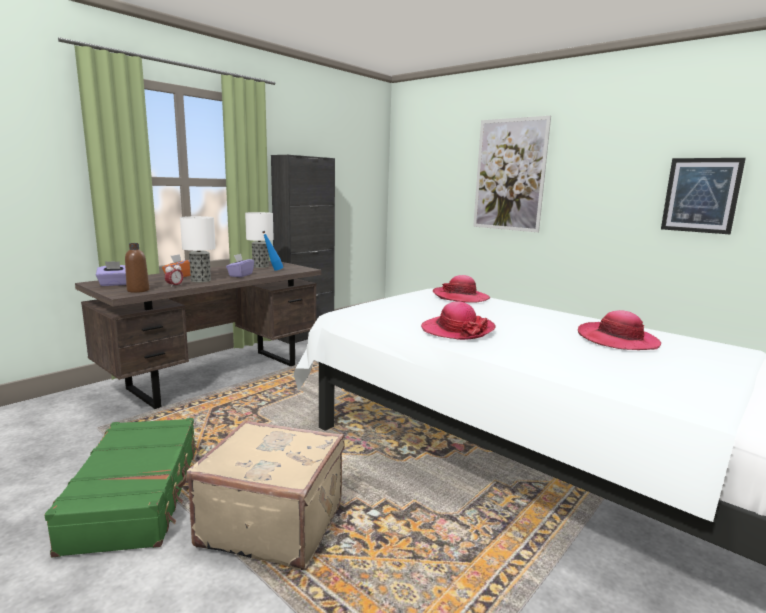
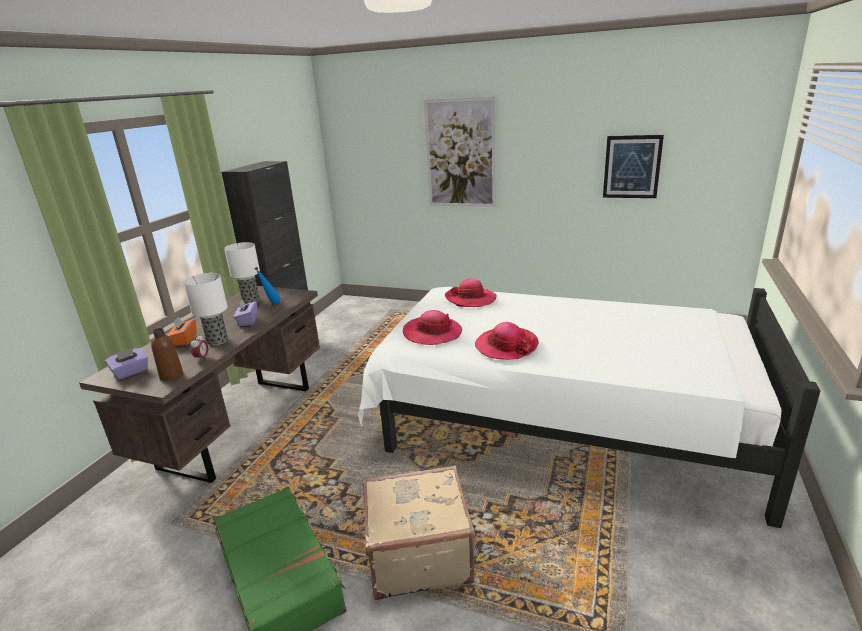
camera: 20 degrees left, 10 degrees up
hat [578,310,661,350] -> hat moved to [403,310,462,345]

